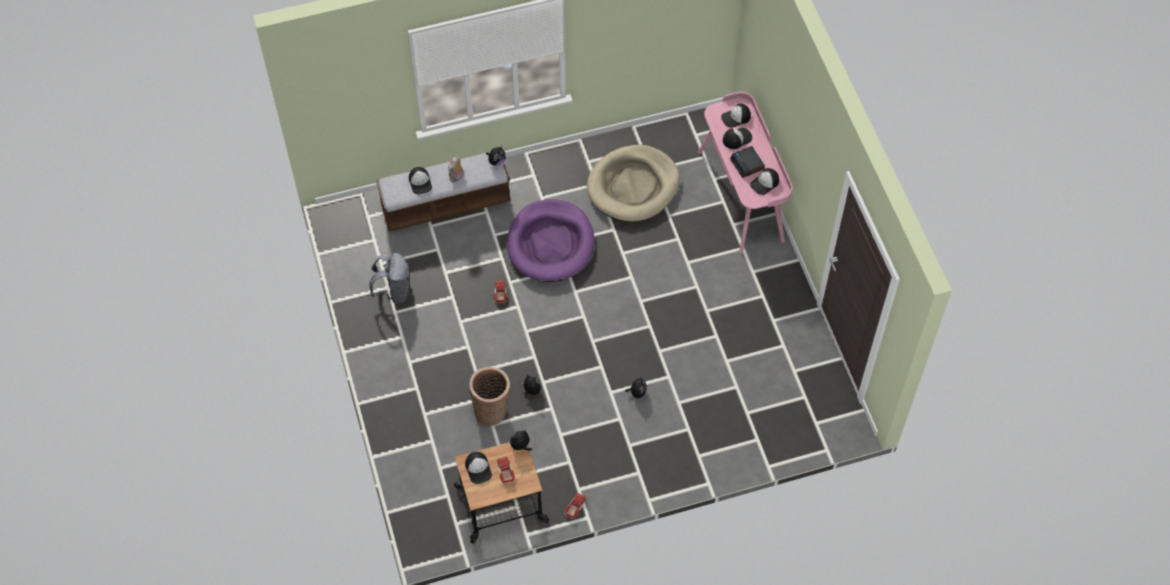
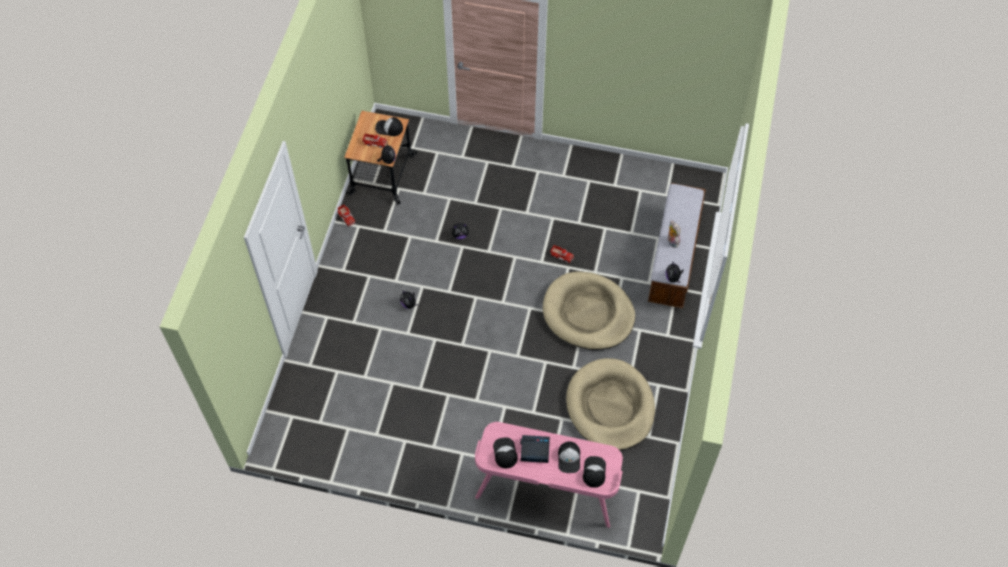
camera: 120 degrees right, 0 degrees up
grey backpack [369,253,410,304] -> none
cap [409,167,432,195] -> none
basket [469,367,510,426] -> none
purple dog bed [507,199,595,282] -> beige dog bed [543,272,635,350]

